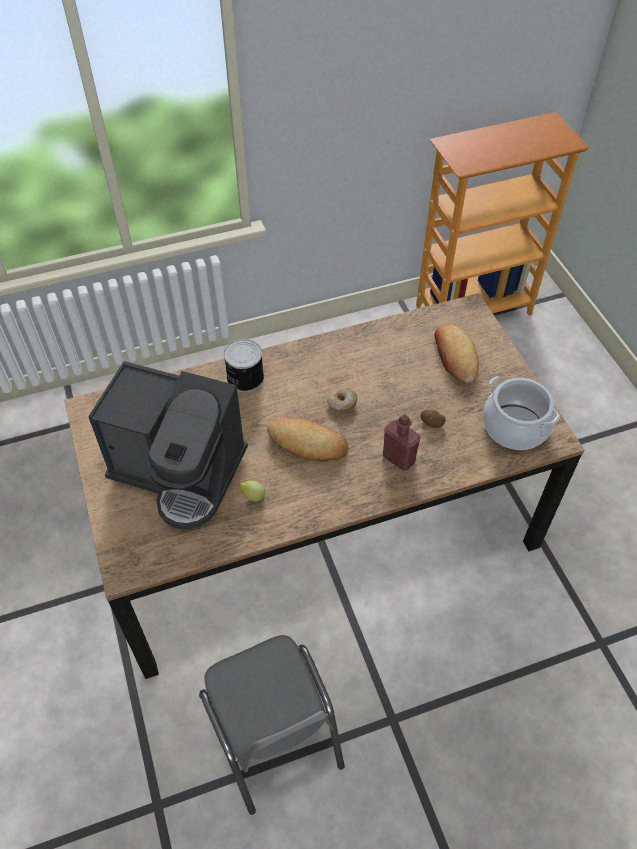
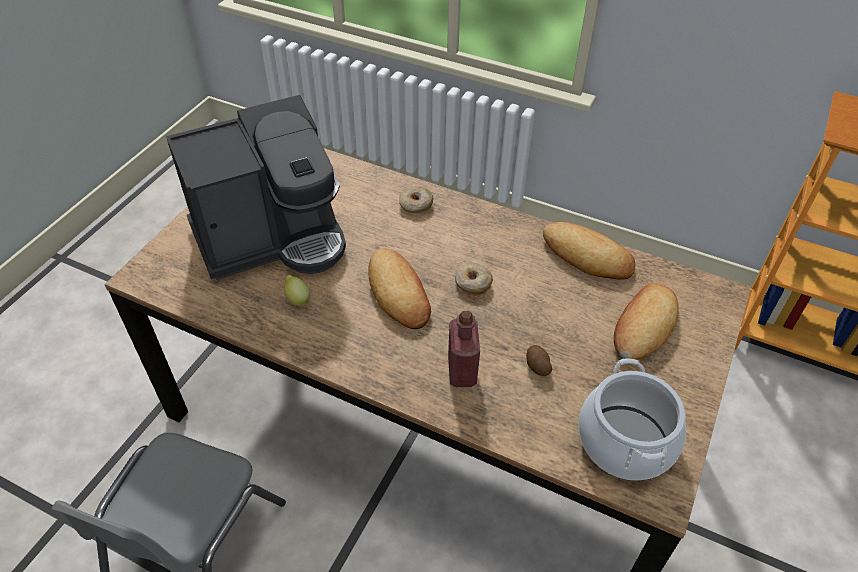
camera: 45 degrees right, 5 degrees down
coffee machine [88,361,248,529] -> coffee machine turned 90 degrees counterclockwise [166,95,346,280]
can [224,339,264,392] -> donut [399,186,433,213]
none -> bread [543,222,636,279]

